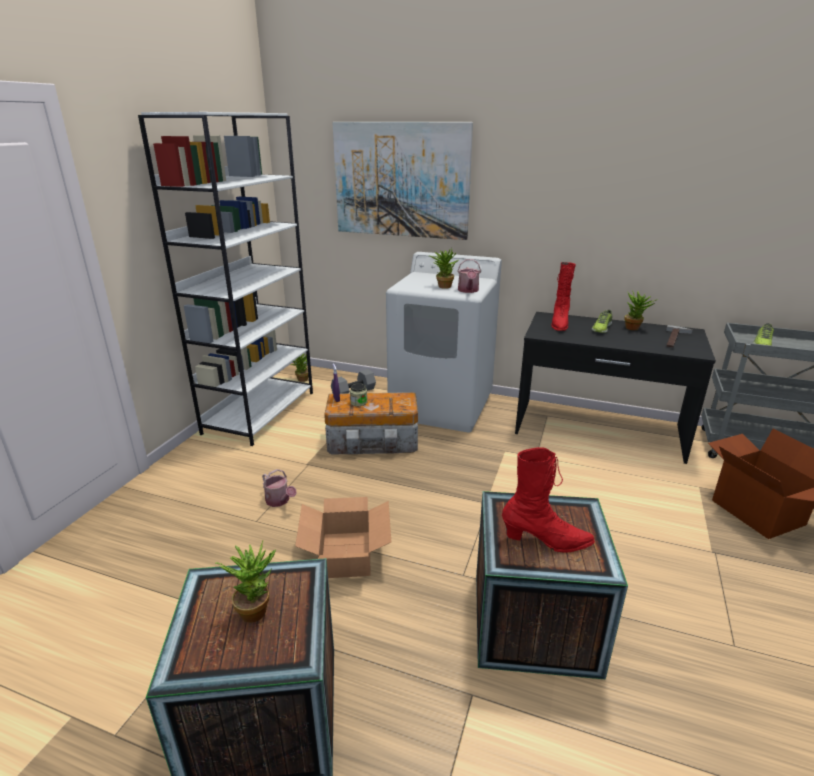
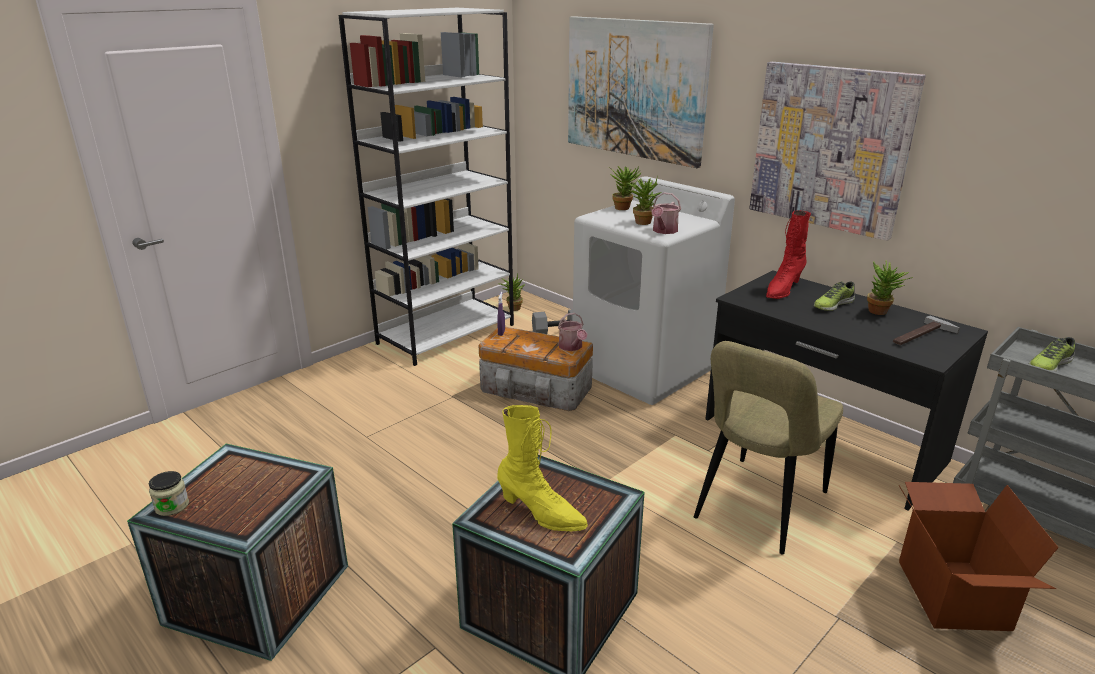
camera: 25 degrees right, 0 degrees up
potted plant [215,541,276,623] -> potted plant moved to [609,166,642,210]
watering can [262,469,297,507] -> watering can moved to [558,313,587,351]
cardboard box [295,497,391,578] -> none
jar [350,383,367,406] -> jar moved to [149,471,189,516]
red boot [502,447,595,553] -> yellow boot [497,405,588,531]
none -> beige chair [694,341,843,555]
none -> picture [749,62,926,241]

